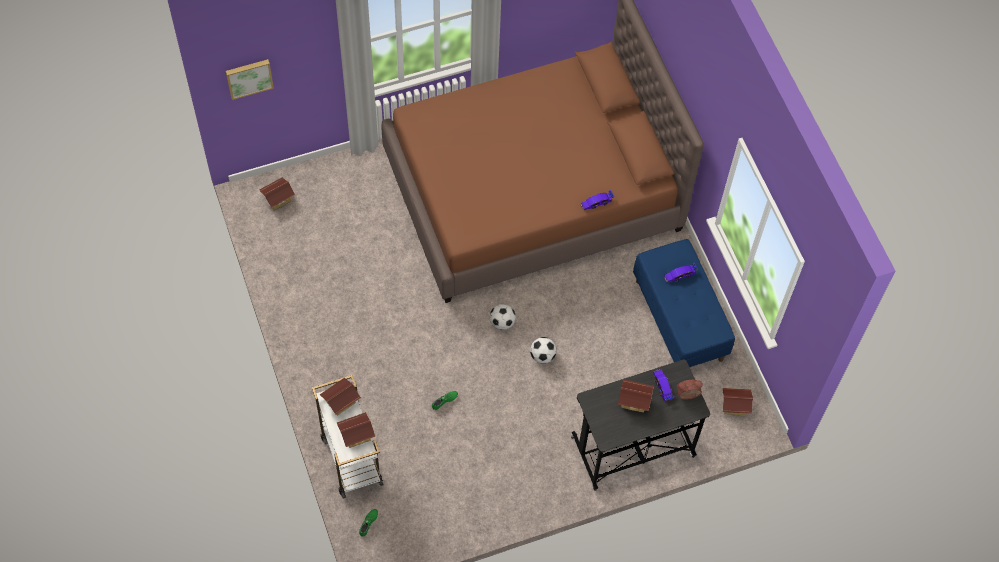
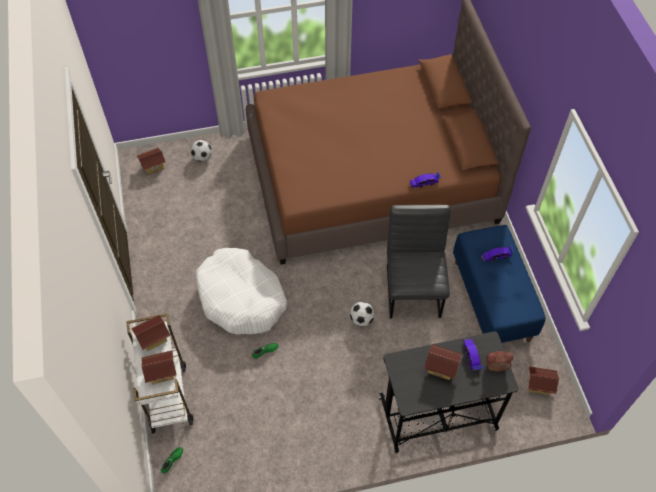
camera: 10 degrees right, 5 degrees down
picture [226,59,274,100] -> none
football [490,304,516,330] -> football moved to [190,140,212,162]
none -> white dog bed [195,248,287,335]
none -> grey chair [387,205,450,319]

